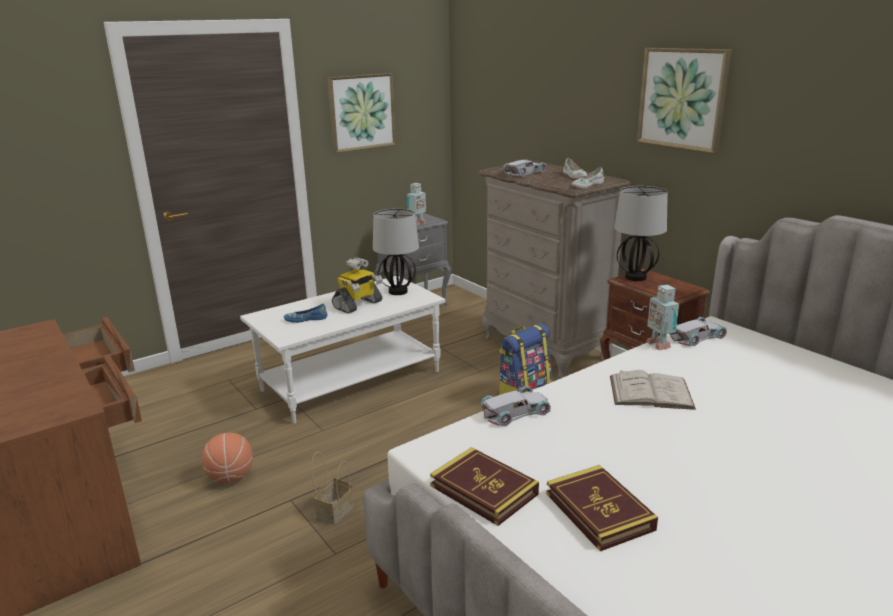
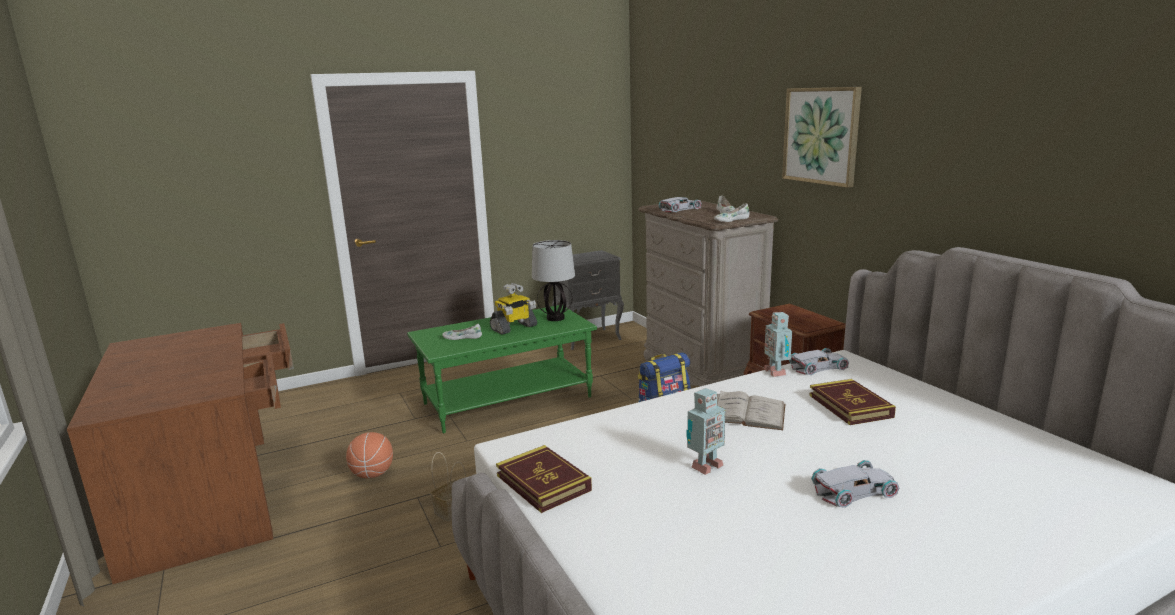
camera: 10 degrees right, 5 degrees down
white coffee table [240,276,445,424] -> green coffee table [407,305,597,433]
blue shoe [284,304,328,323] -> white shoe [442,324,482,340]
picture [327,73,396,153] -> none
toy robot [407,183,426,225] -> toy robot moved to [686,388,725,475]
white toy car [481,386,551,426] -> white toy car moved to [811,460,899,508]
book [546,465,658,551] -> book moved to [809,379,896,425]
table lamp [614,186,668,281] -> none

